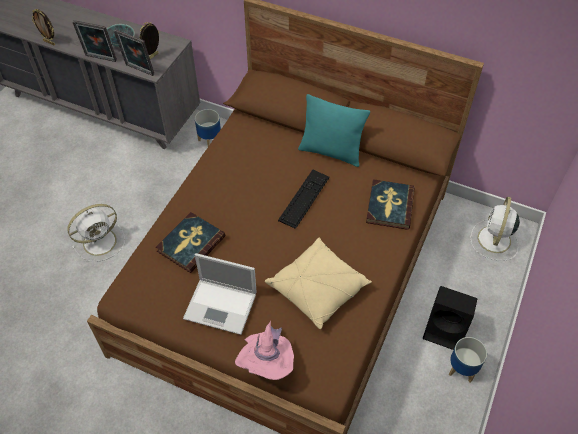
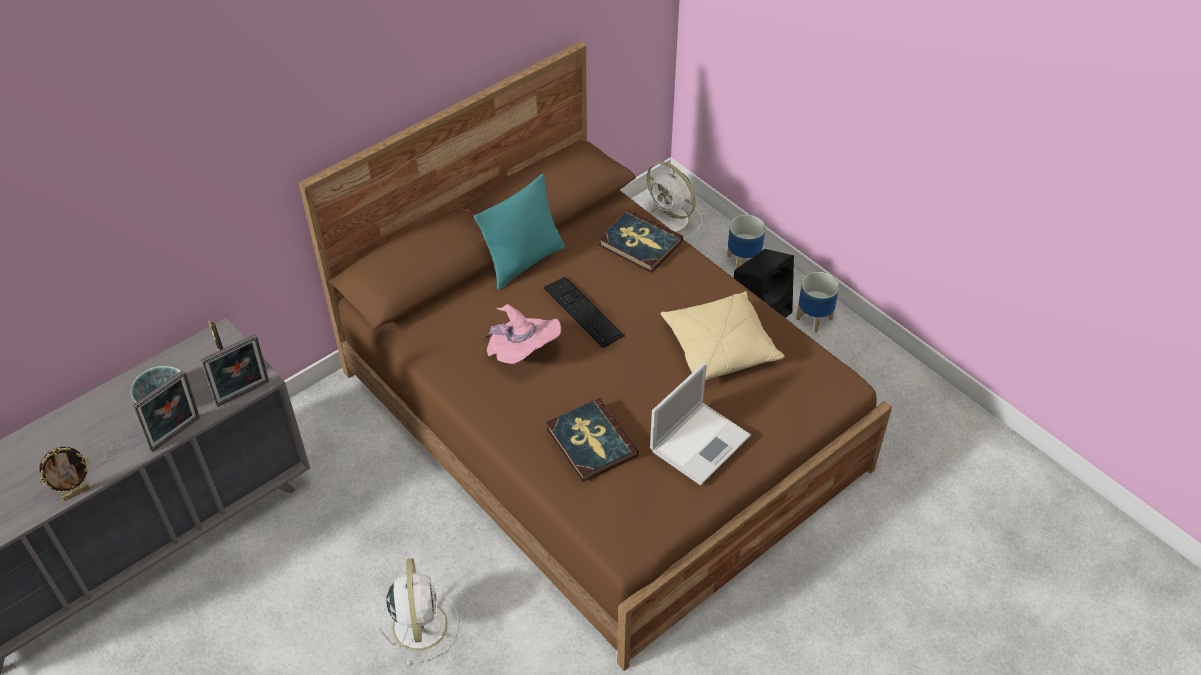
camera: 65 degrees left, 5 degrees down
planter [195,109,221,147] -> planter moved to [727,215,765,269]
pink hat [235,321,294,380] -> pink hat moved to [483,304,561,364]

